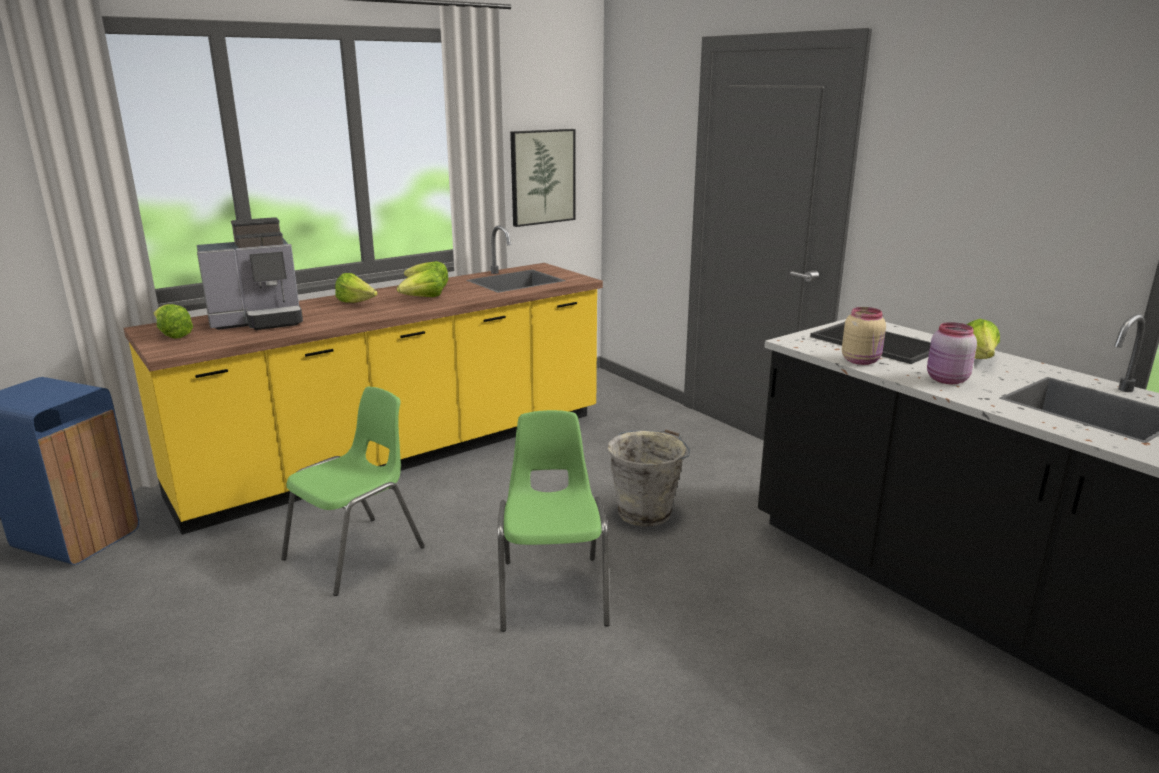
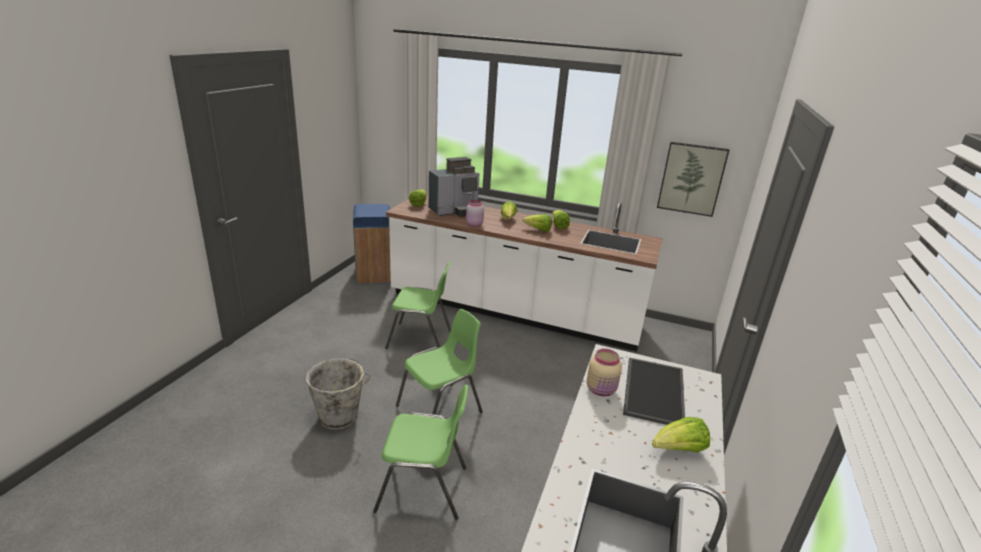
camera: 55 degrees right, 5 degrees up
yellow counter [123,225,603,535] -> white counter [386,196,663,351]
coffee machine [197,217,303,330] -> coffee machine turned 60 degrees counterclockwise [429,157,480,217]
grey bucket [608,429,690,527] -> grey bucket moved to [306,359,371,430]
pink jar [927,322,977,384] -> pink jar moved to [466,200,484,227]
none -> green chair [373,385,469,520]

